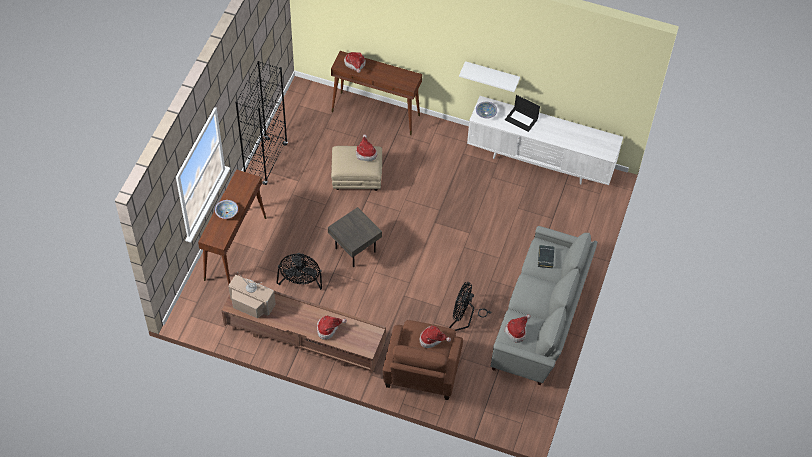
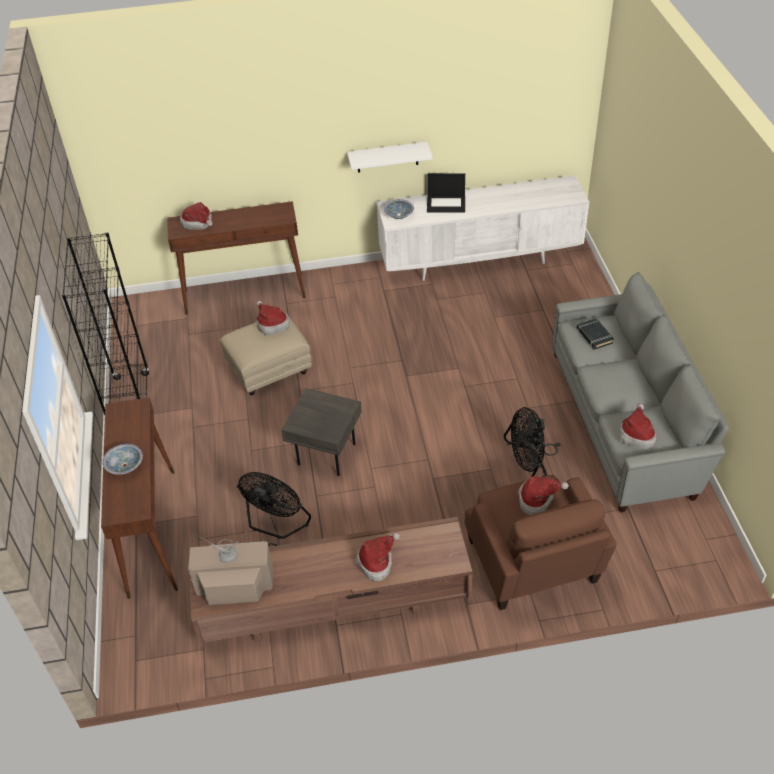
camera: 25 degrees left, 10 degrees down
black fan [277,253,322,290] -> black fan turned 135 degrees counterclockwise [236,472,311,546]

